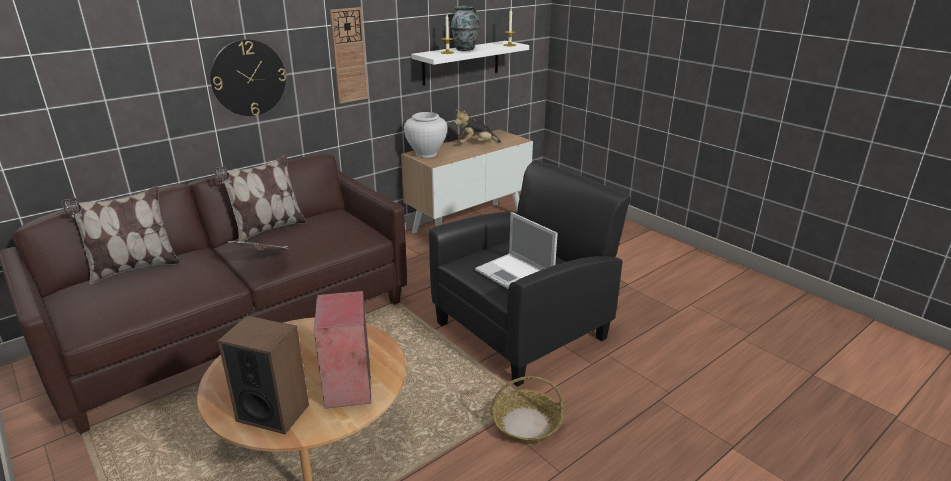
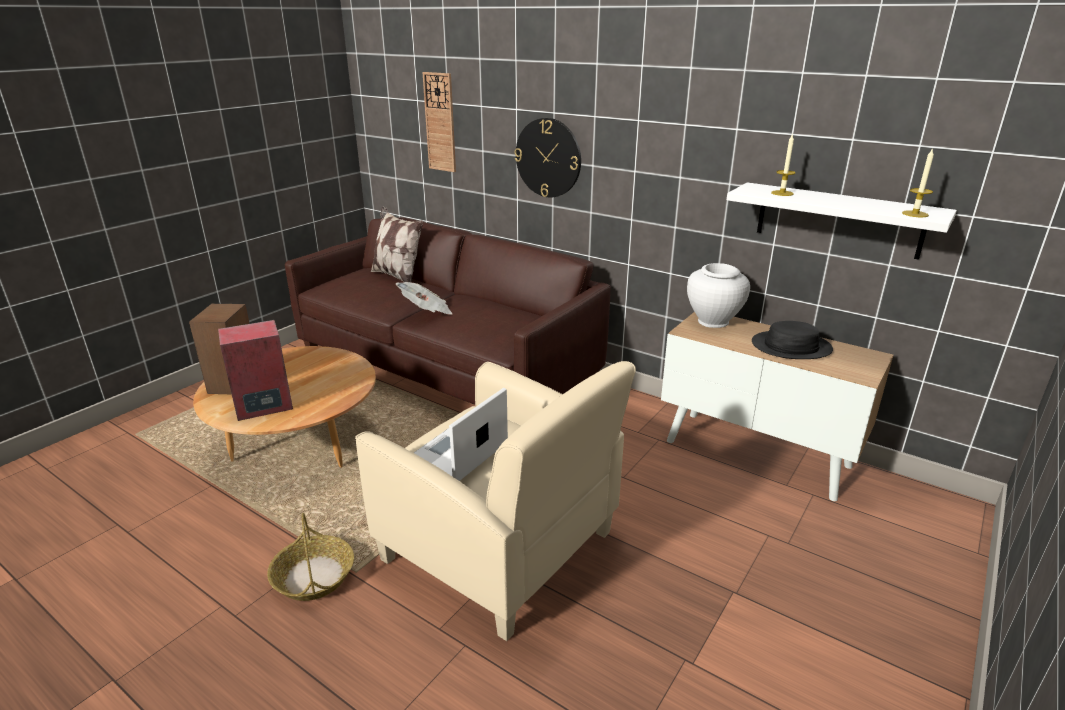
camera: 75 degrees right, 0 degrees up
pillow [214,154,307,244] -> none
wall clock [329,7,368,104] -> wall clock moved to [422,72,456,172]
black armchair [429,160,630,387] -> beige armchair [355,361,636,641]
vase [451,6,480,51] -> none
plush toy [454,109,501,143] -> black hat [752,321,833,359]

